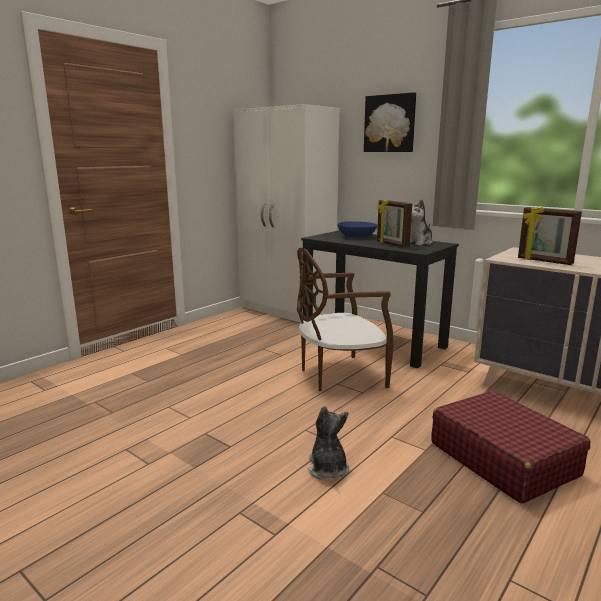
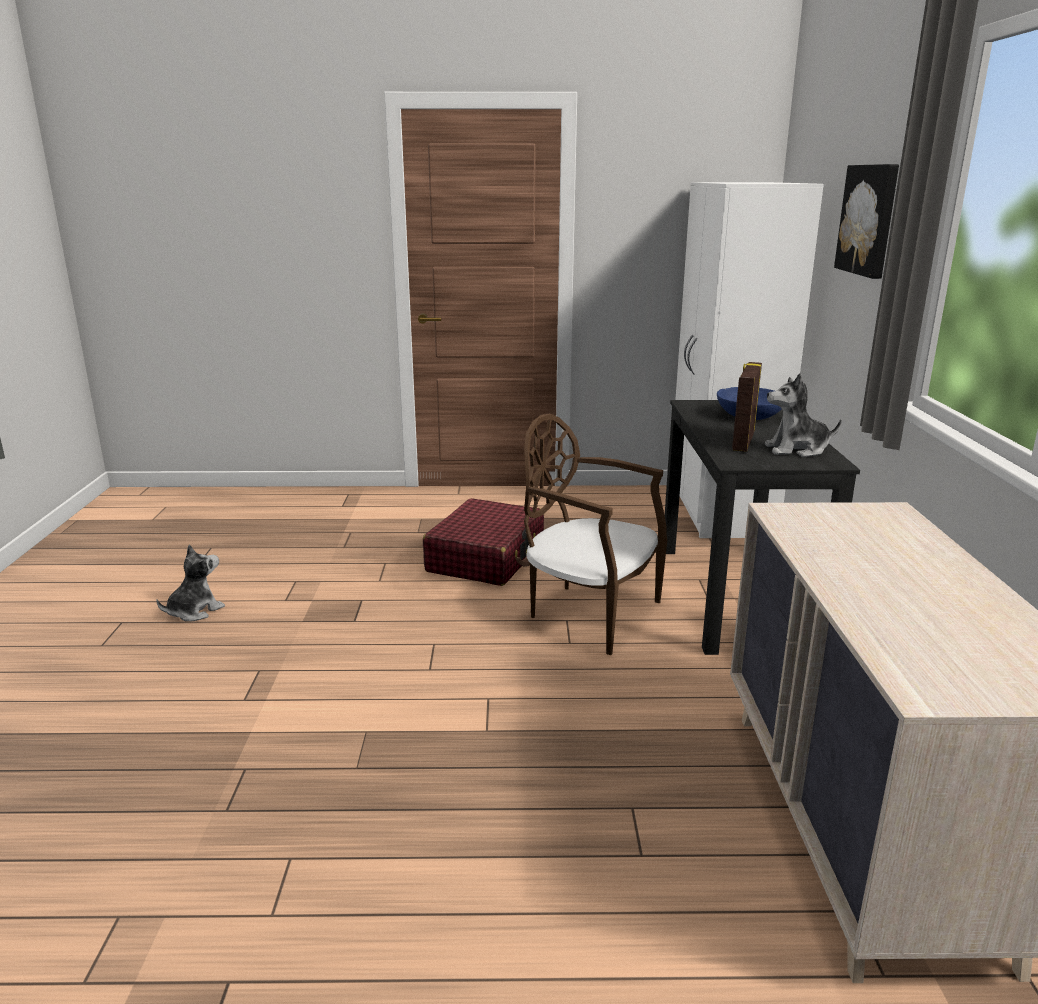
camera: 50 degrees right, 5 degrees up
plush toy [308,406,349,480] -> plush toy moved to [156,544,225,622]
red suitcase [431,391,590,504] -> red suitcase moved to [423,498,544,586]
picture frame [518,207,582,265] -> none

